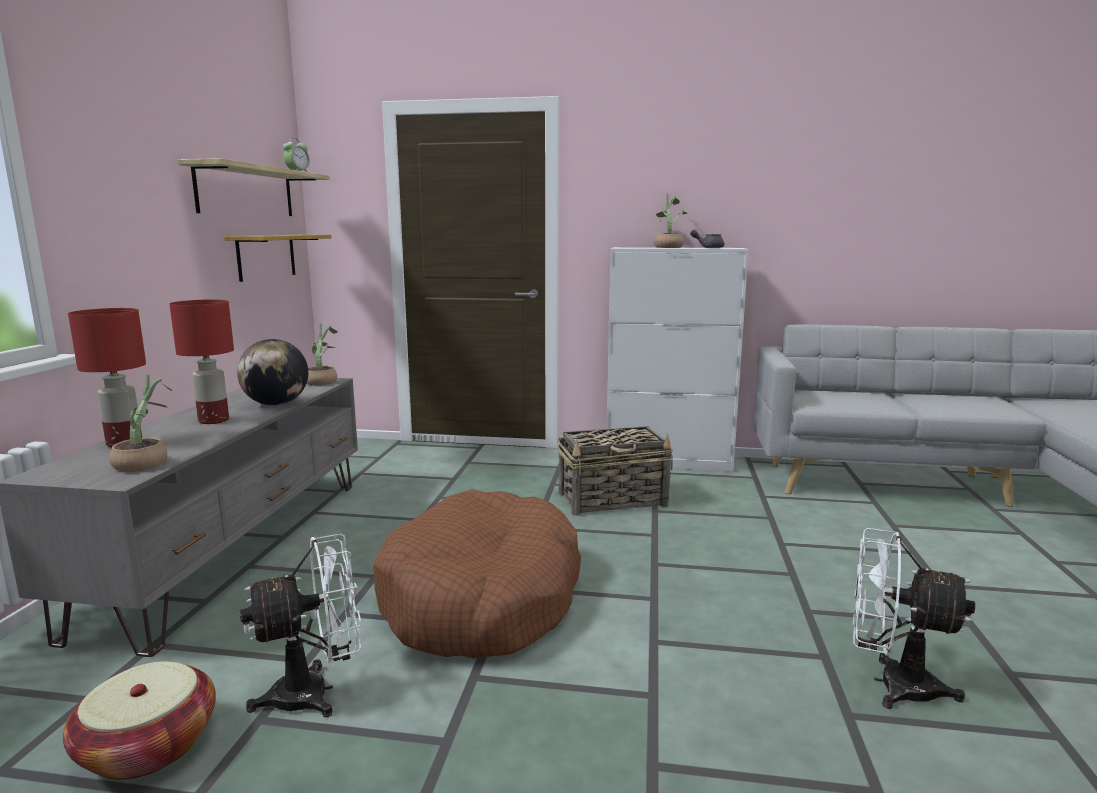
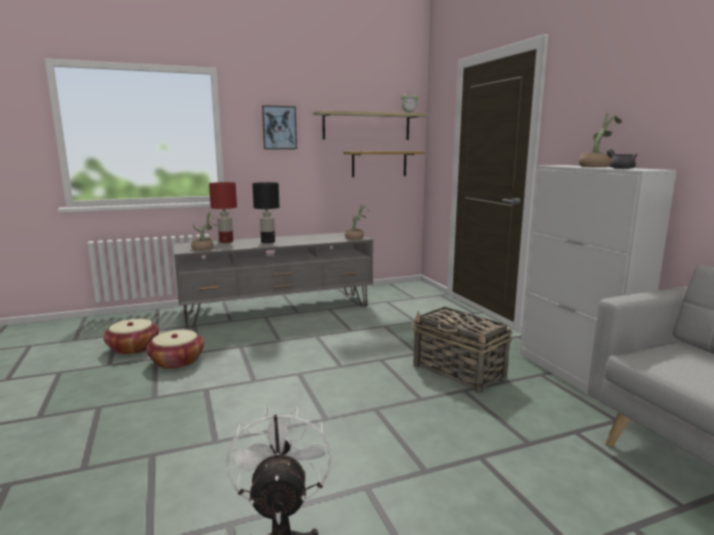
camera: 60 degrees right, 0 degrees up
red table lamp [169,299,234,424] -> black table lamp [252,182,279,243]
globe [237,339,308,406] -> none
white fan [240,534,362,717] -> basket [147,330,204,369]
brown dog bed [373,489,581,659] -> none
none -> picture [262,105,297,149]

